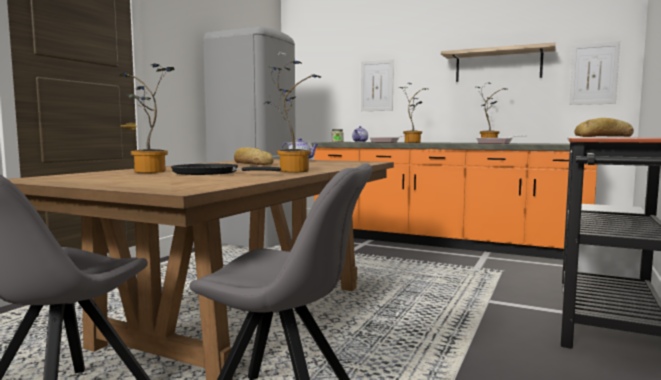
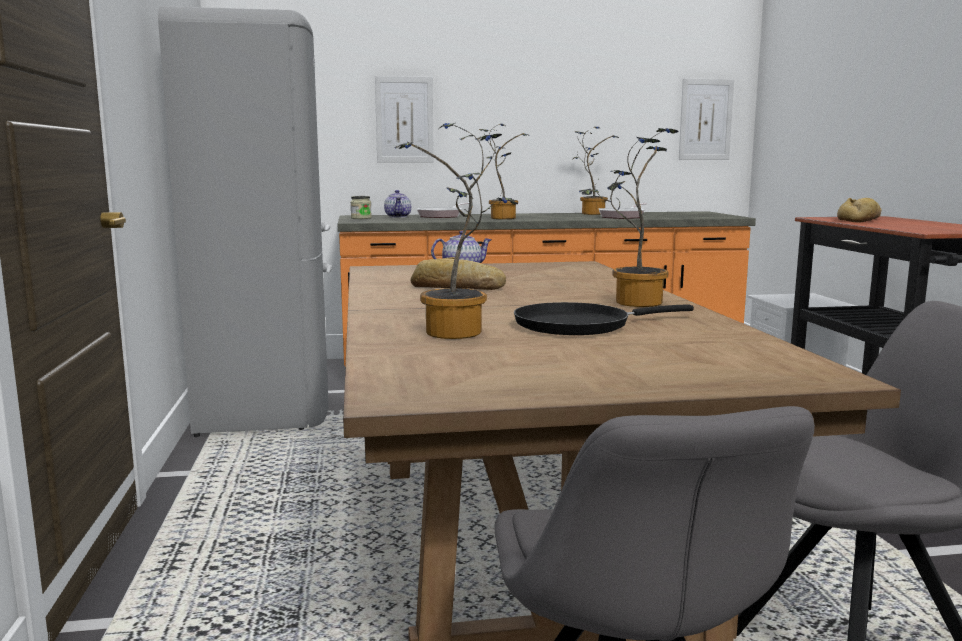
camera: 35 degrees left, 5 degrees up
shelf [441,42,556,82] -> none

